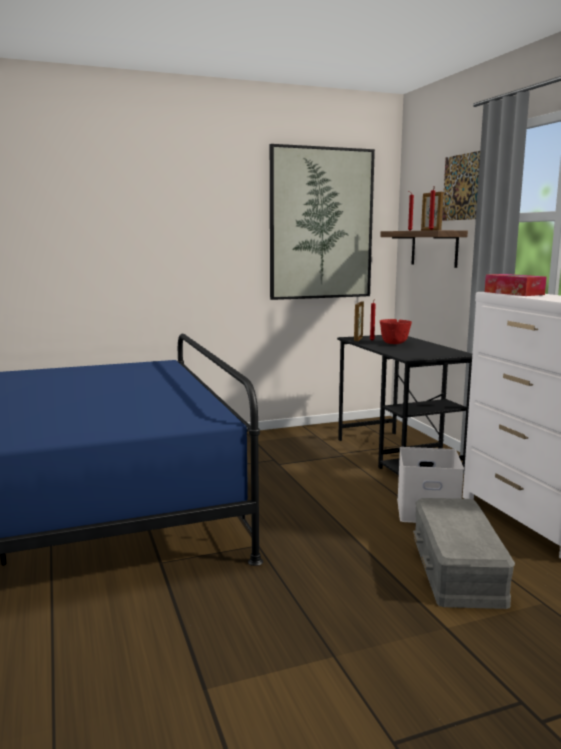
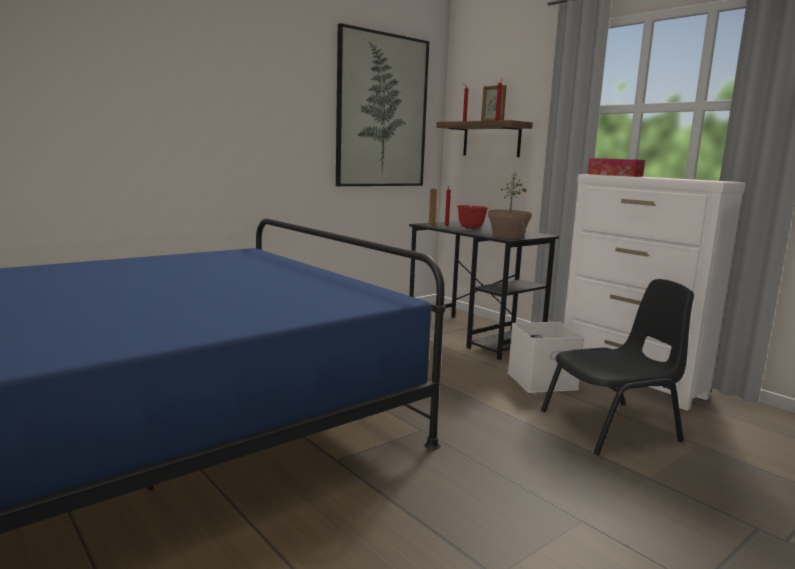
camera: 20 degrees left, 0 degrees up
grey storage box [413,498,515,609] -> black chair [541,279,694,455]
picture [442,151,480,221] -> none
none -> potted plant [488,172,532,239]

